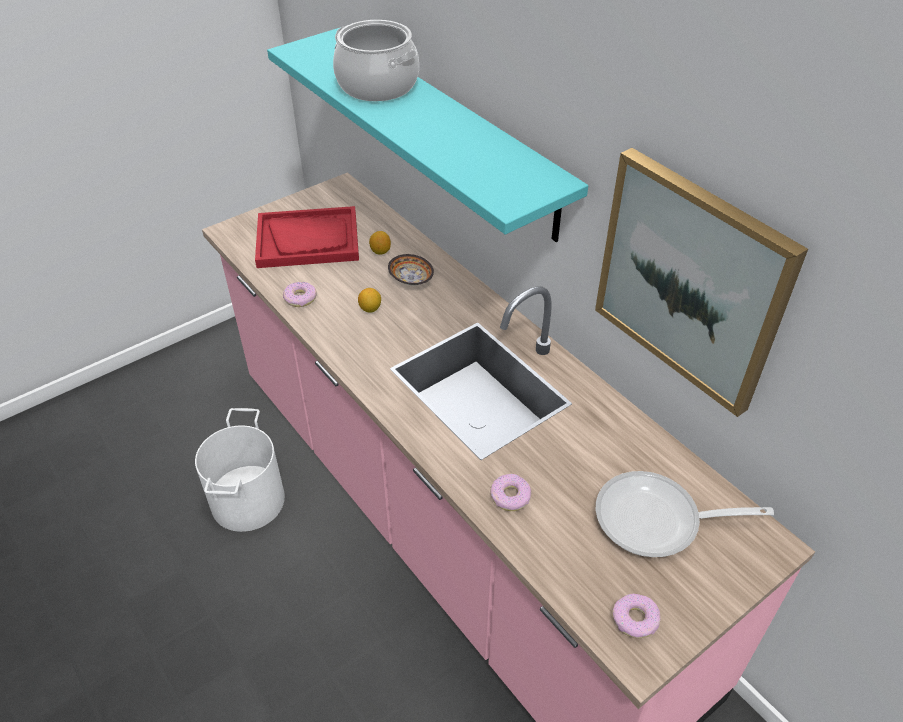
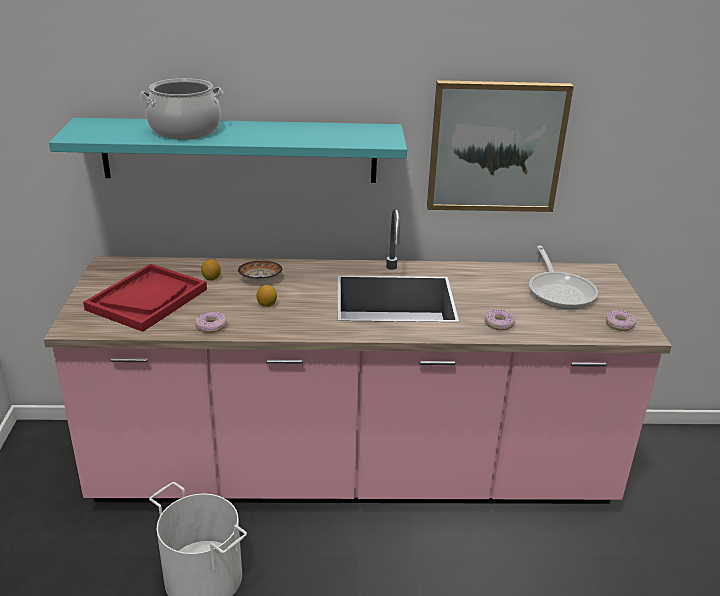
camera: 55 degrees left, 15 degrees down
frying pan [596,471,774,557] -> frying pan turned 45 degrees counterclockwise [529,246,598,309]

